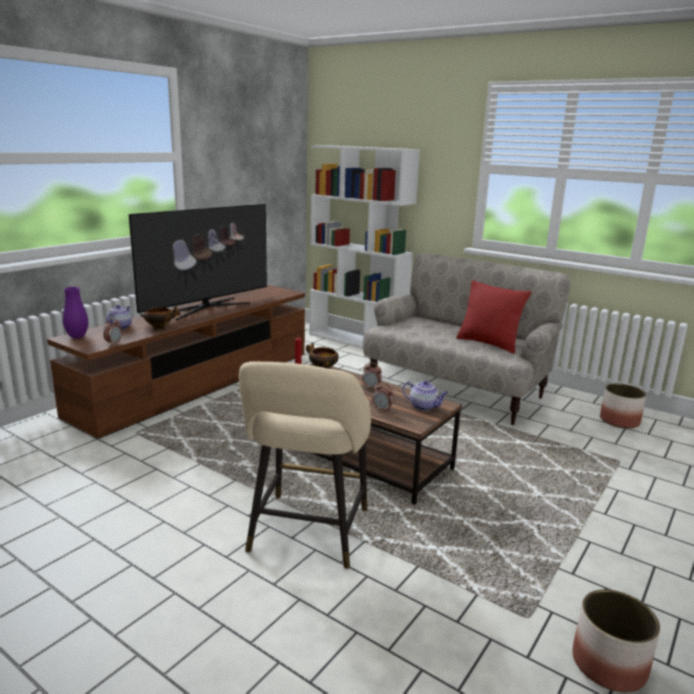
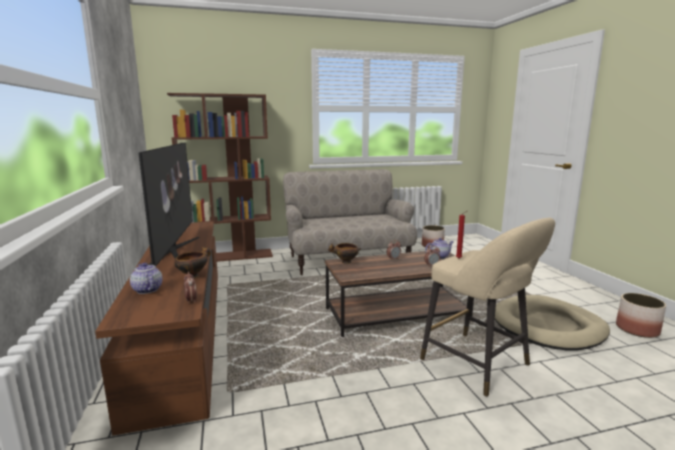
camera: 50 degrees left, 5 degrees down
purple vase [63,287,88,338] -> none
white bookcase [309,145,420,348] -> brown bookcase [167,93,273,262]
red pillow [456,280,531,354] -> none
none -> beige dog bed [495,295,610,350]

